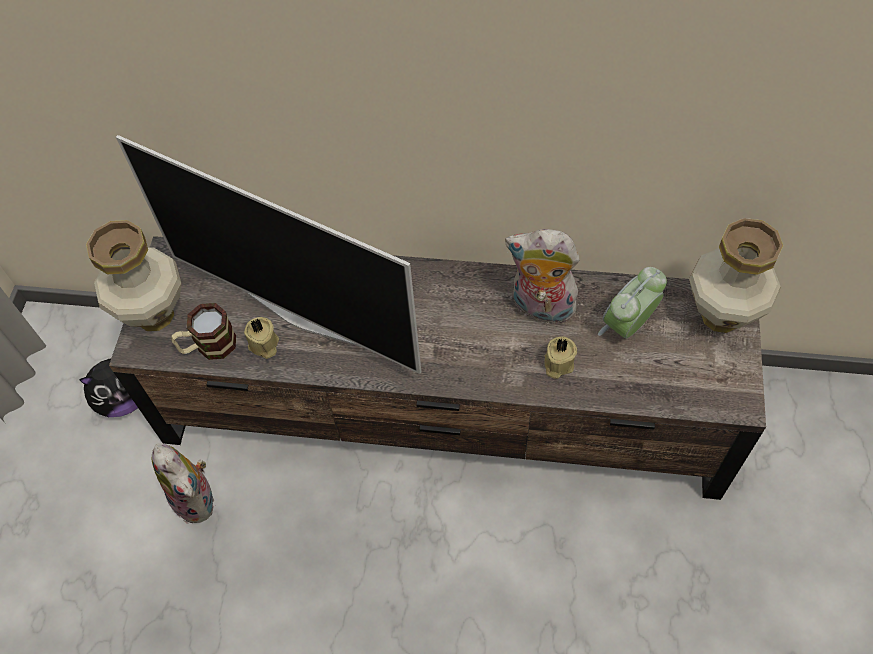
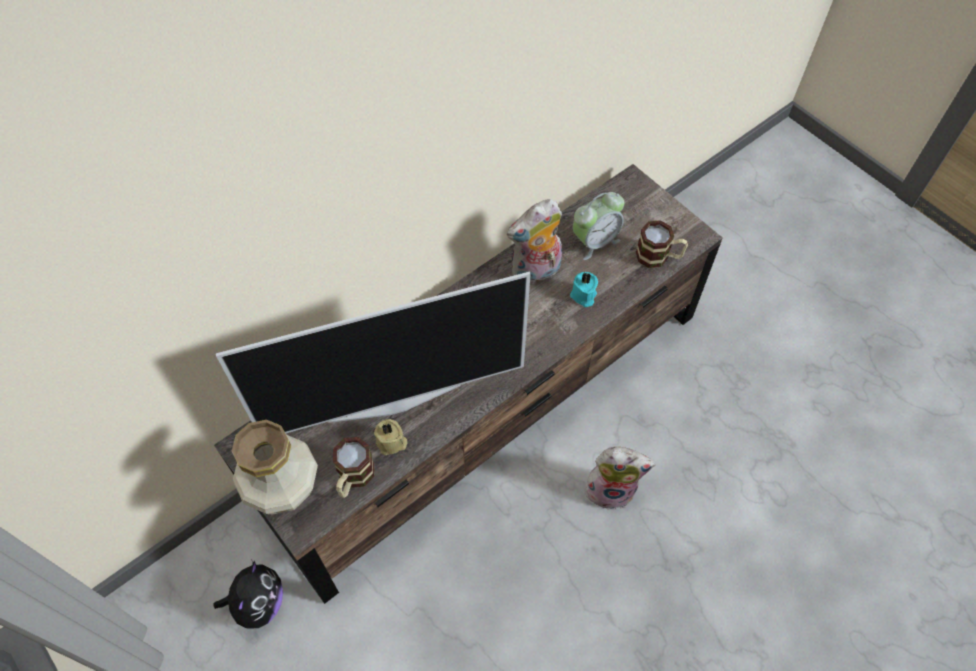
camera: 50 degrees left, 0 degrees up
plush toy [152,444,214,524] -> plush toy moved to [584,447,656,510]
beige candle [544,336,577,379] -> turquoise candle [570,272,598,307]
alarm clock [598,267,667,339] -> alarm clock turned 120 degrees counterclockwise [573,192,624,260]
vase [689,218,783,333] -> none
none -> mug [636,220,688,268]

